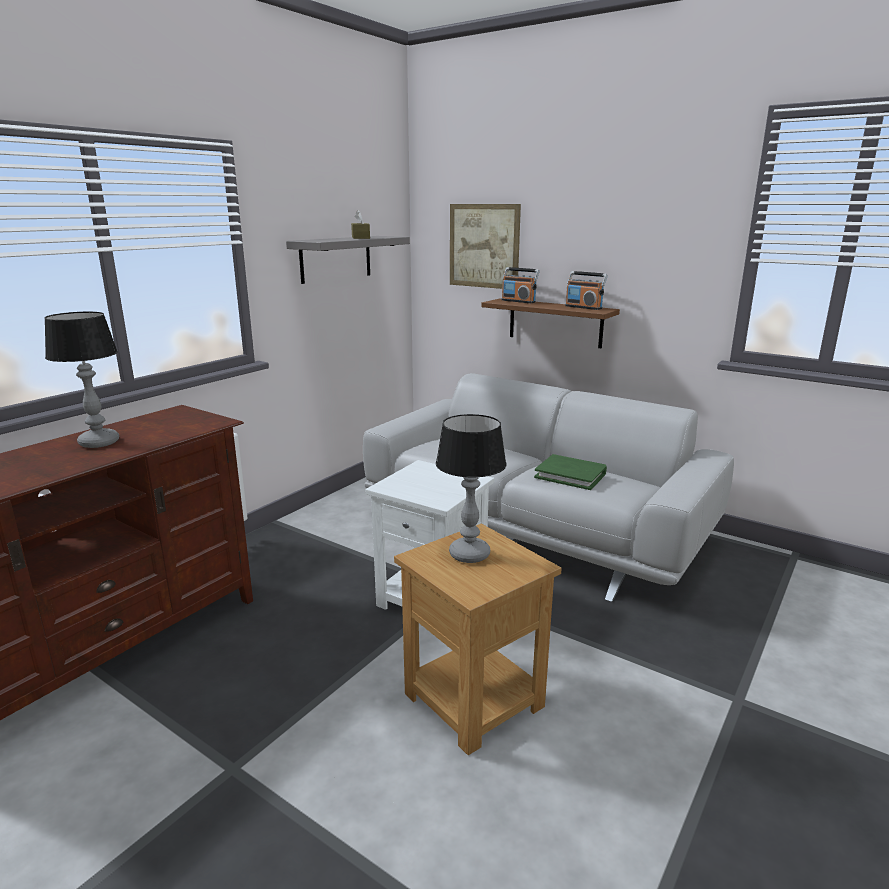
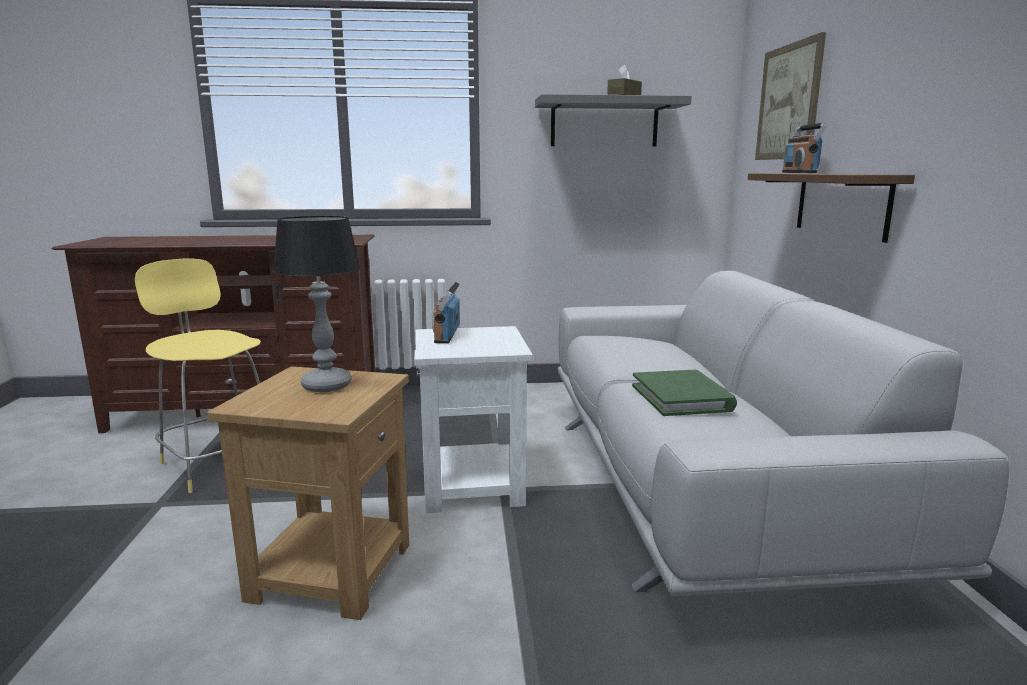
camera: 50 degrees right, 5 degrees down
table lamp [44,312,119,448] -> none
radio [565,271,608,310] -> radio moved to [432,282,460,343]
none -> yellow stool [135,258,261,493]

